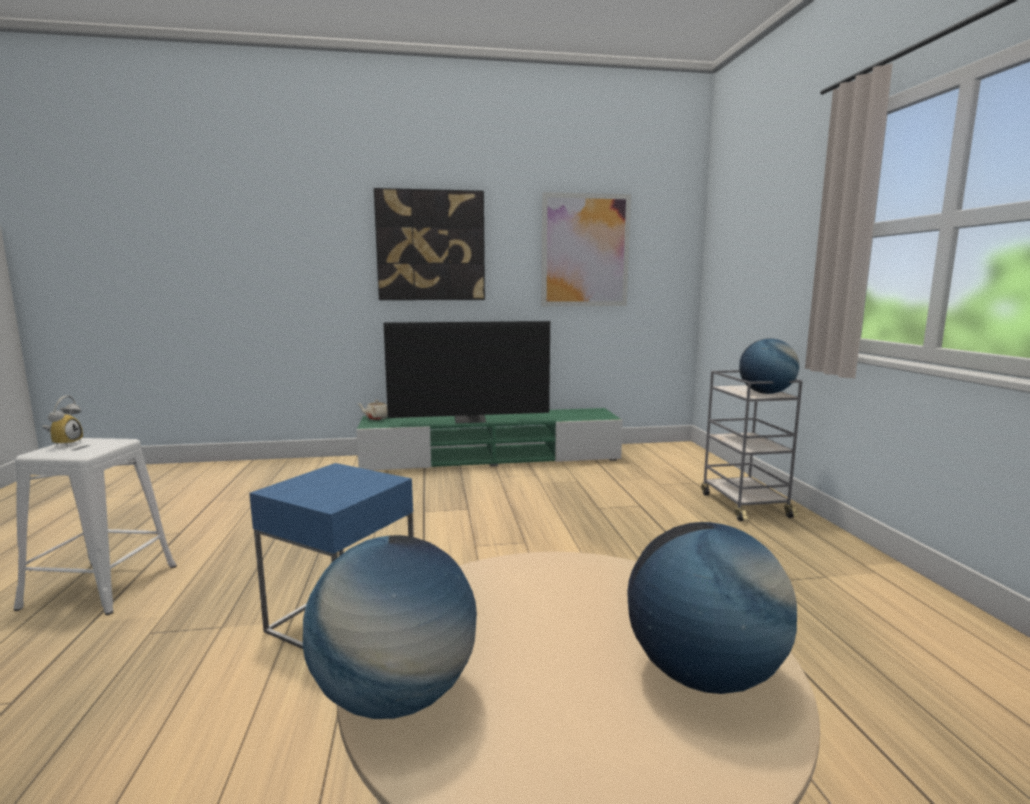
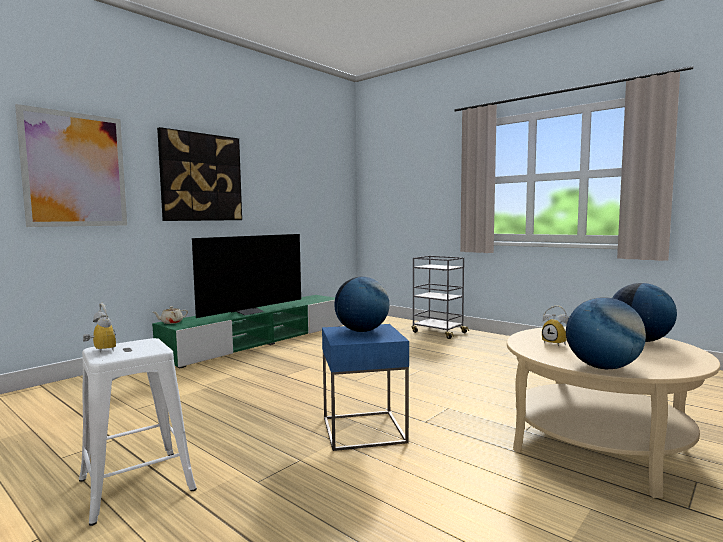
camera: 40 degrees left, 5 degrees down
picture [541,192,631,306] -> picture moved to [15,104,127,227]
globe [739,339,799,394] -> globe moved to [334,277,389,332]
none -> alarm clock [542,306,569,346]

